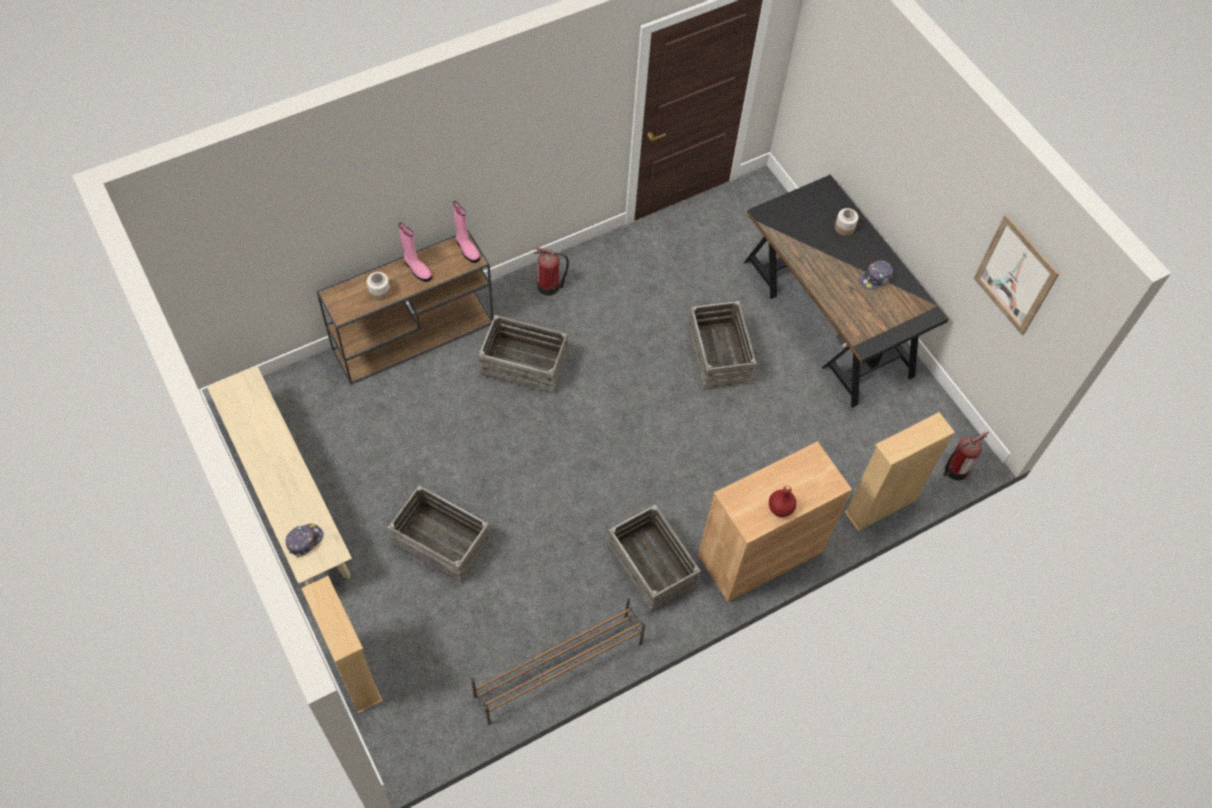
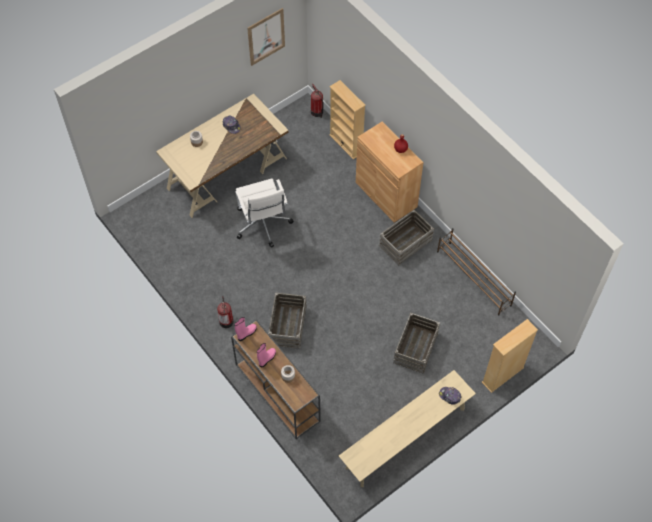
camera: 95 degrees left, 0 degrees up
crate [688,301,757,390] -> white office chair [235,178,294,248]
black desk [744,175,949,408] -> beige desk [156,94,289,218]

